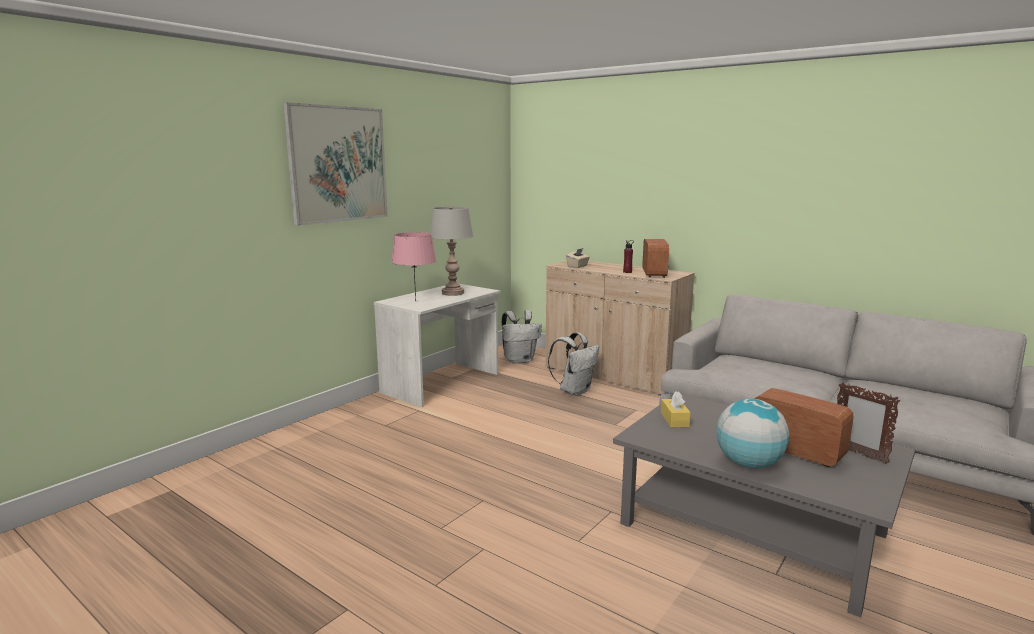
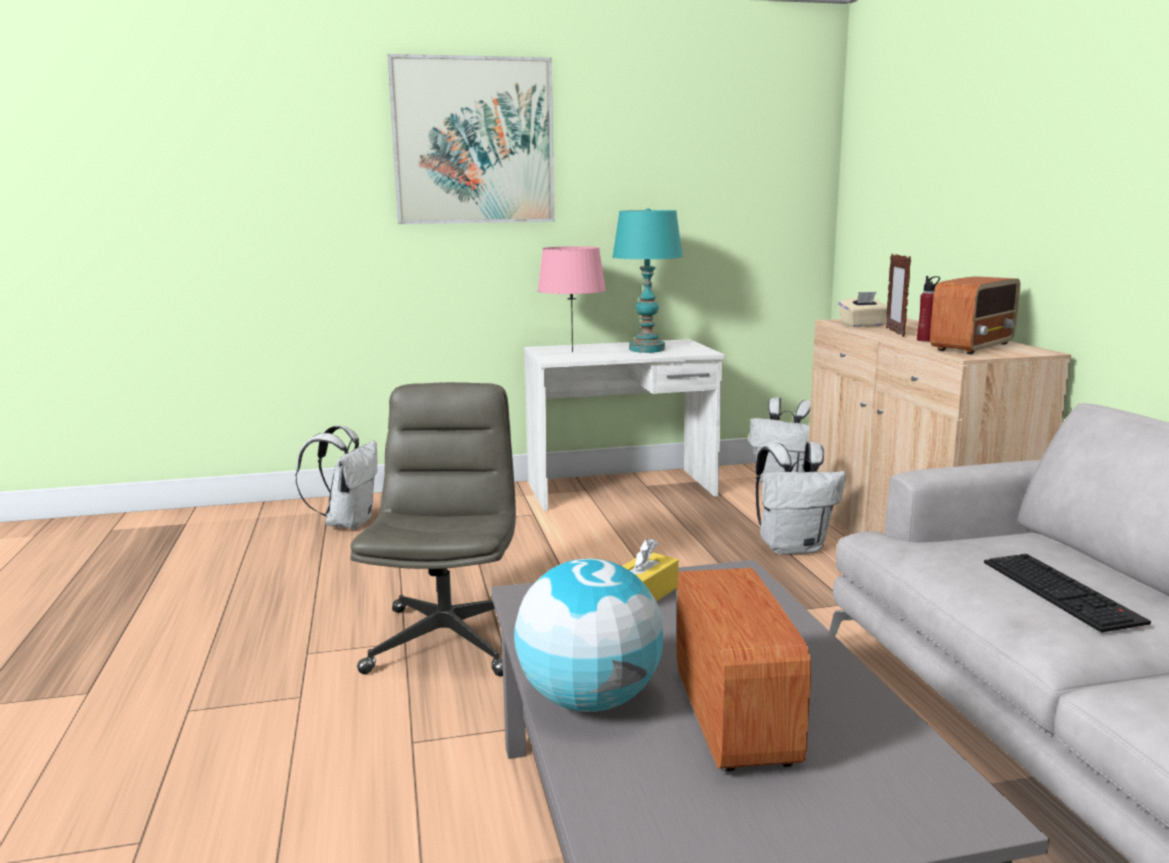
camera: 40 degrees right, 0 degrees up
grey table lamp [430,207,473,296] -> turquoise table lamp [612,208,683,353]
picture frame [837,383,900,464] -> picture frame moved to [886,254,911,337]
none -> white backpack [295,425,378,530]
none -> grey office chair [350,382,516,676]
none -> keyboard [984,554,1151,633]

